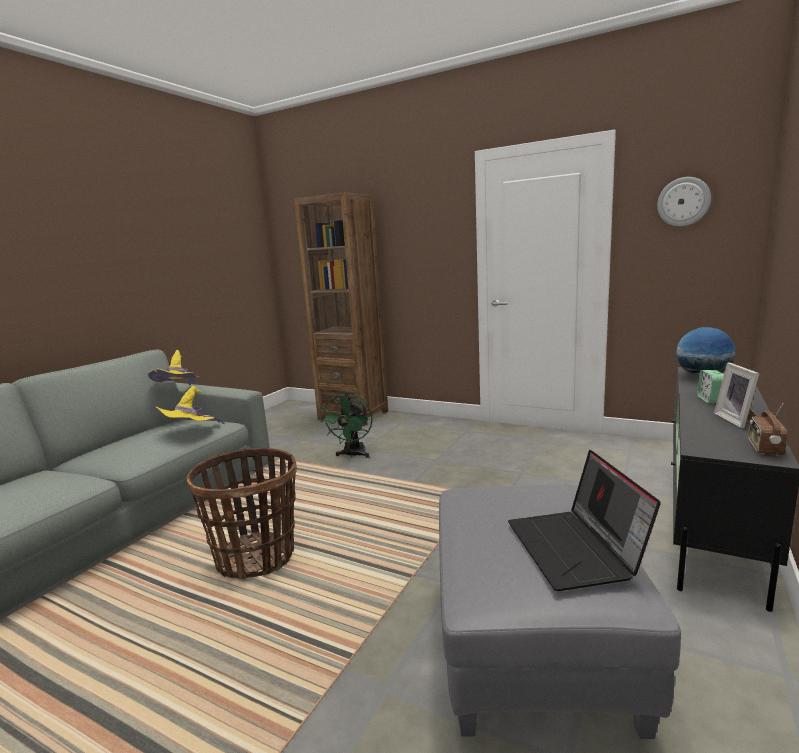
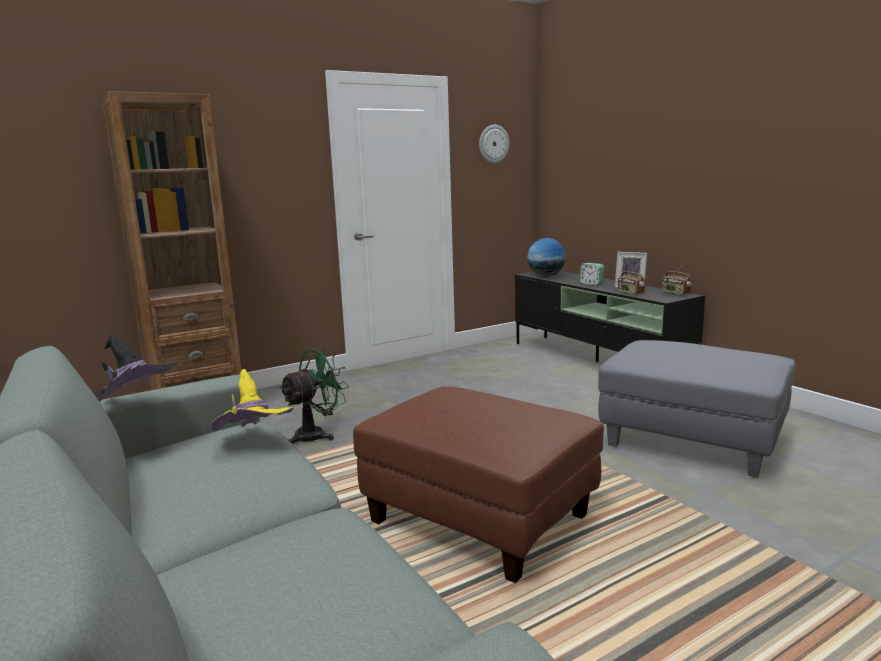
camera: 60 degrees left, 0 degrees up
yellow hat [148,350,199,385] -> black hat [94,335,178,402]
basket [187,448,297,579] -> brown ottoman [353,386,604,583]
green fan [320,392,373,458] -> green fan turned 90 degrees counterclockwise [279,347,349,443]
laptop [508,450,661,591] -> none
none -> radio [618,265,645,295]

